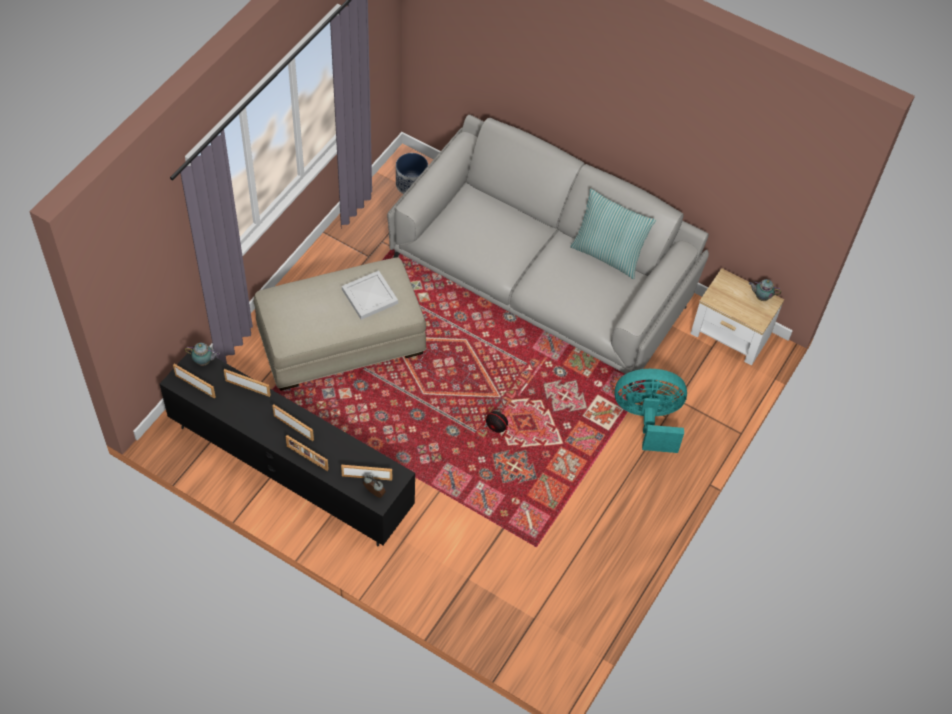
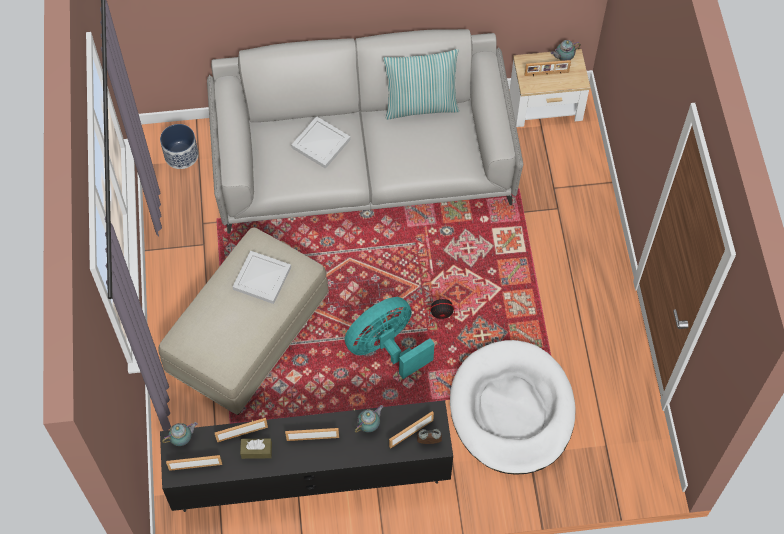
camera: 35 degrees left, 5 degrees up
picture frame [286,435,329,471] -> picture frame moved to [525,60,571,76]
turquoise fan [614,369,687,453] -> turquoise fan moved to [345,297,435,379]
none -> brown tissue box [240,439,272,459]
none -> white tray [291,116,351,169]
none -> teapot [355,405,384,433]
none -> white dog bed [450,340,576,475]

